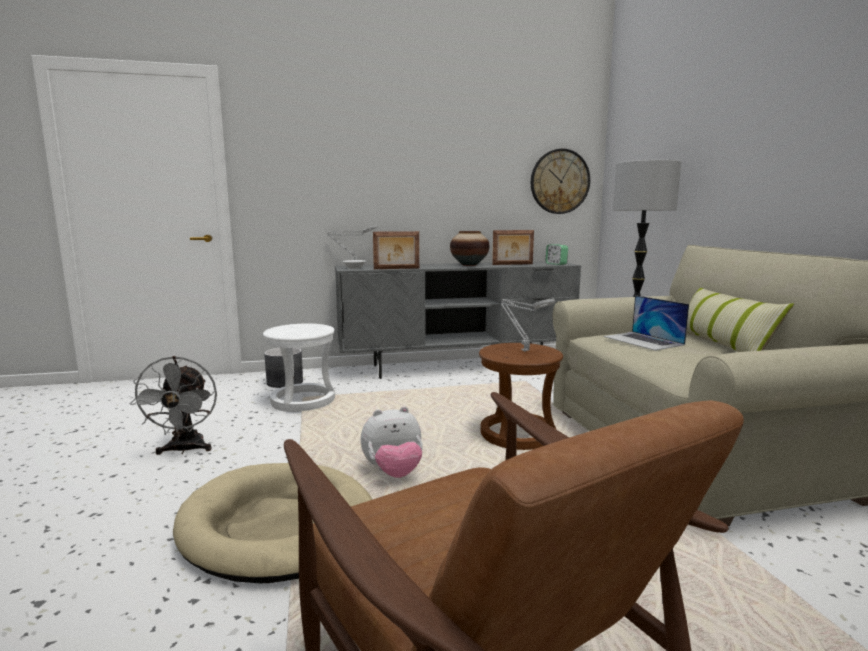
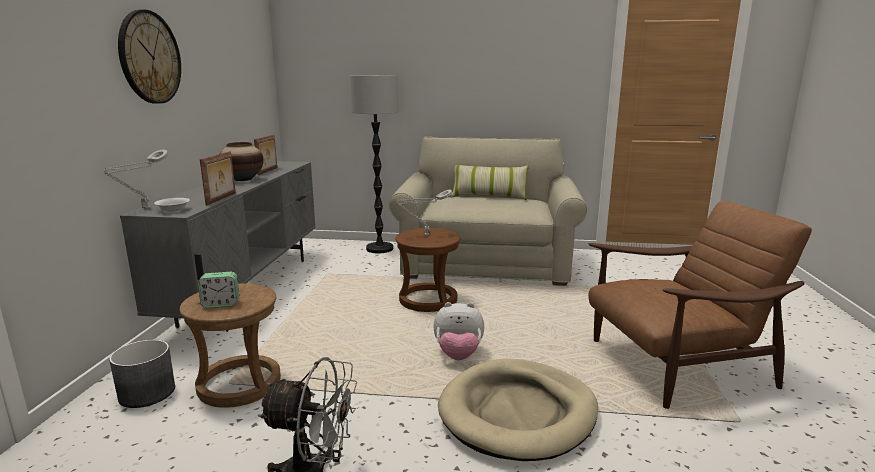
camera: 70 degrees left, 5 degrees up
white stool [263,324,335,412] -> brown stool [179,284,281,408]
plush toy [361,407,423,478] -> plush toy turned 90 degrees clockwise [433,302,484,360]
wall clock [531,149,590,214] -> wall clock moved to [118,9,181,104]
alarm clock [545,244,568,265] -> alarm clock moved to [198,272,239,308]
laptop [604,295,689,351] -> none

